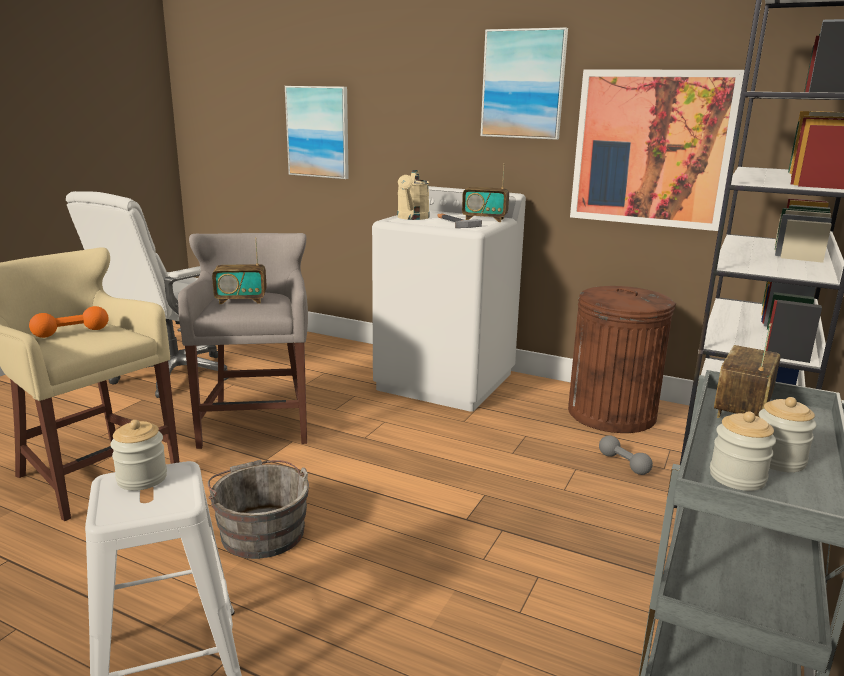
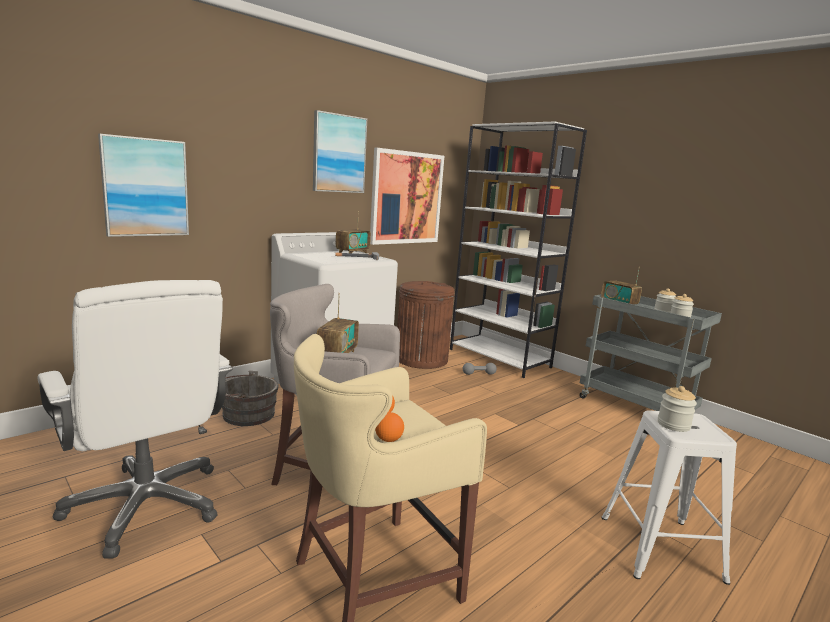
camera: 70 degrees left, 5 degrees down
grey bucket [208,460,309,559] -> grey bucket moved to [222,371,279,426]
beige watering can [397,170,429,220] -> none

